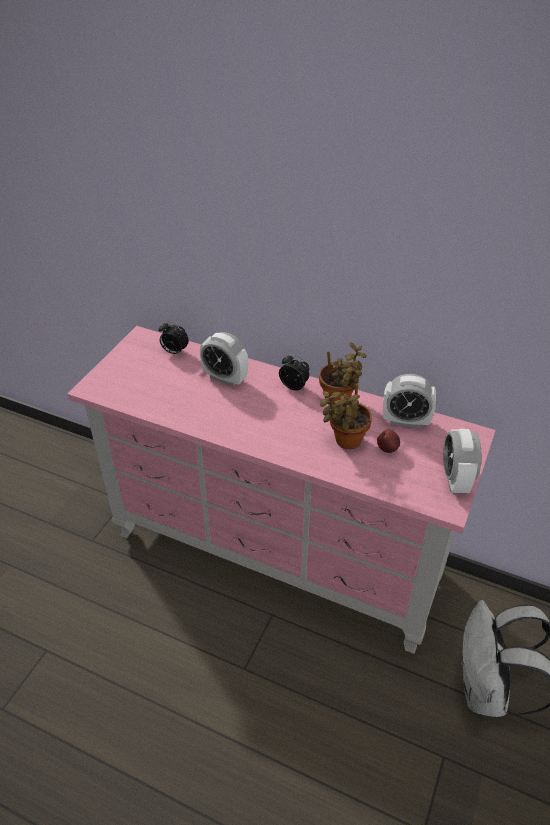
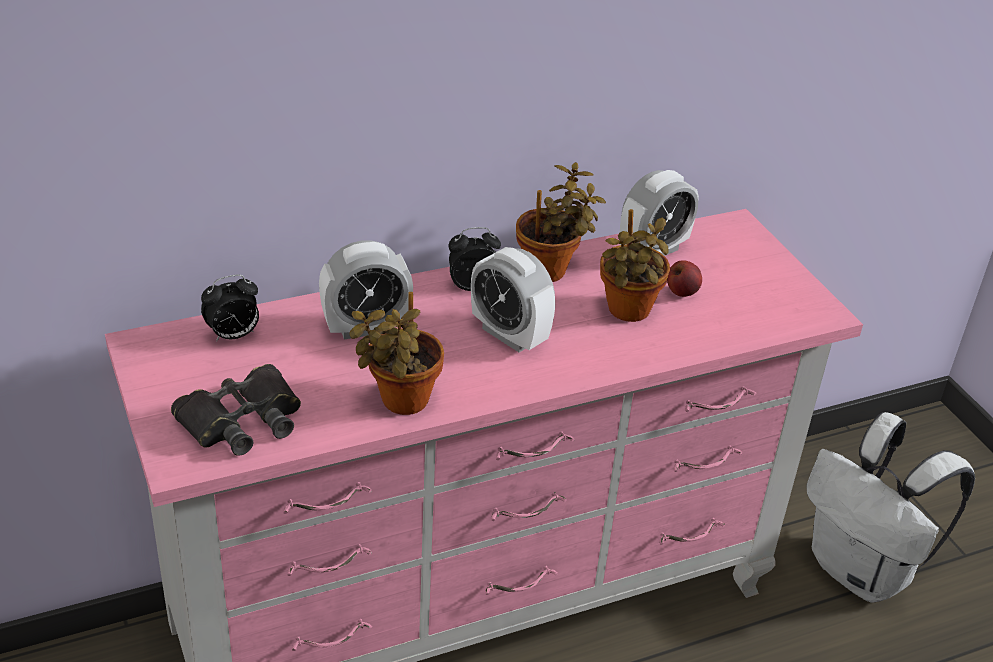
camera: 50 degrees left, 5 degrees down
alarm clock [443,429,481,493] -> alarm clock moved to [471,247,555,352]
none -> black binoculars [171,364,301,456]
none -> potted plant [349,292,444,415]

